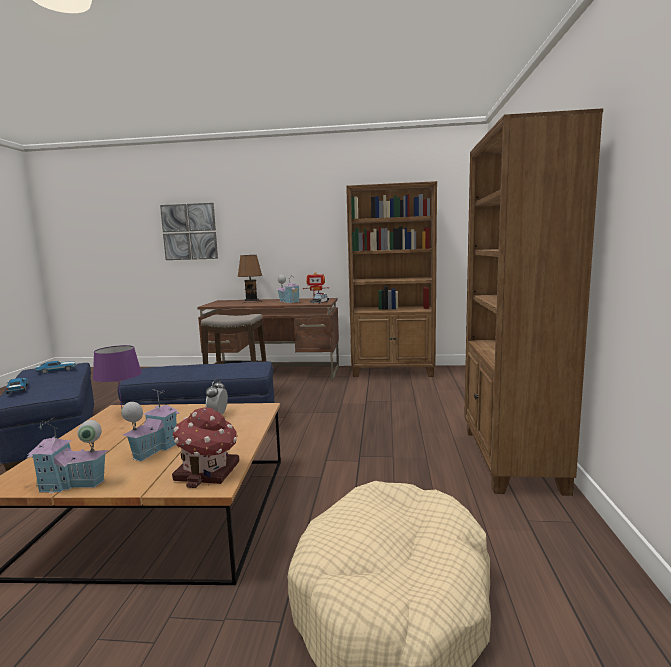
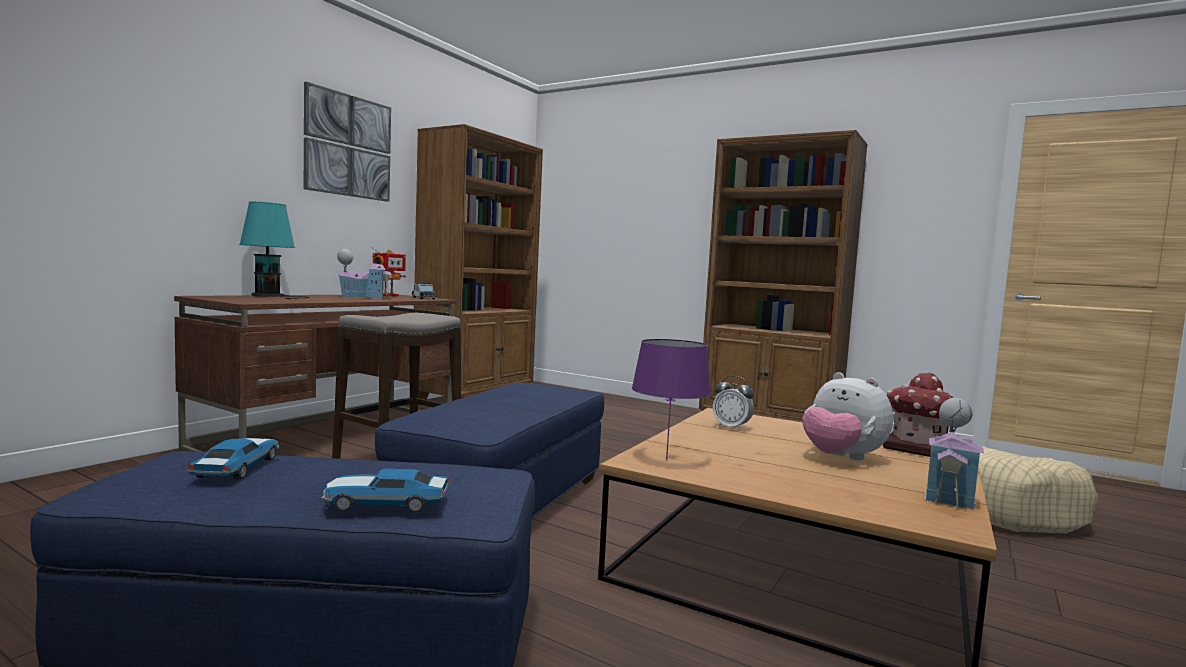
camera: 65 degrees left, 5 degrees down
toy house [121,389,179,462] -> plush toy [802,372,893,461]
picture [160,203,218,260] -> picture moved to [304,82,391,202]
brown table lamp [237,255,262,303] -> turquoise table lamp [239,202,310,299]

